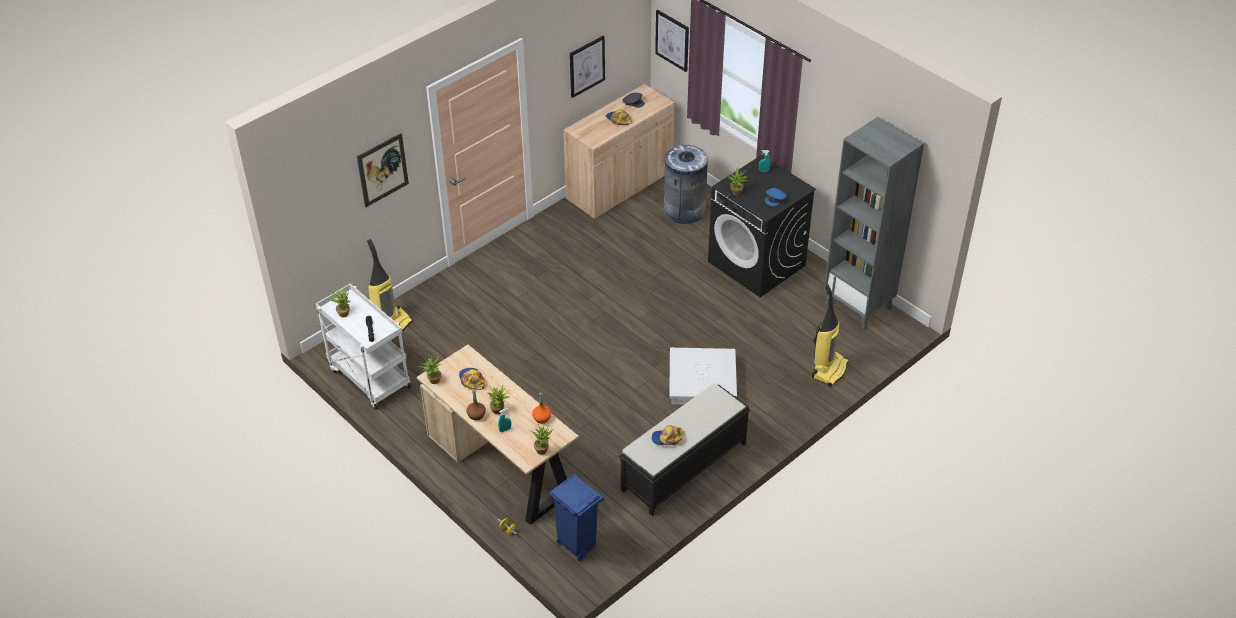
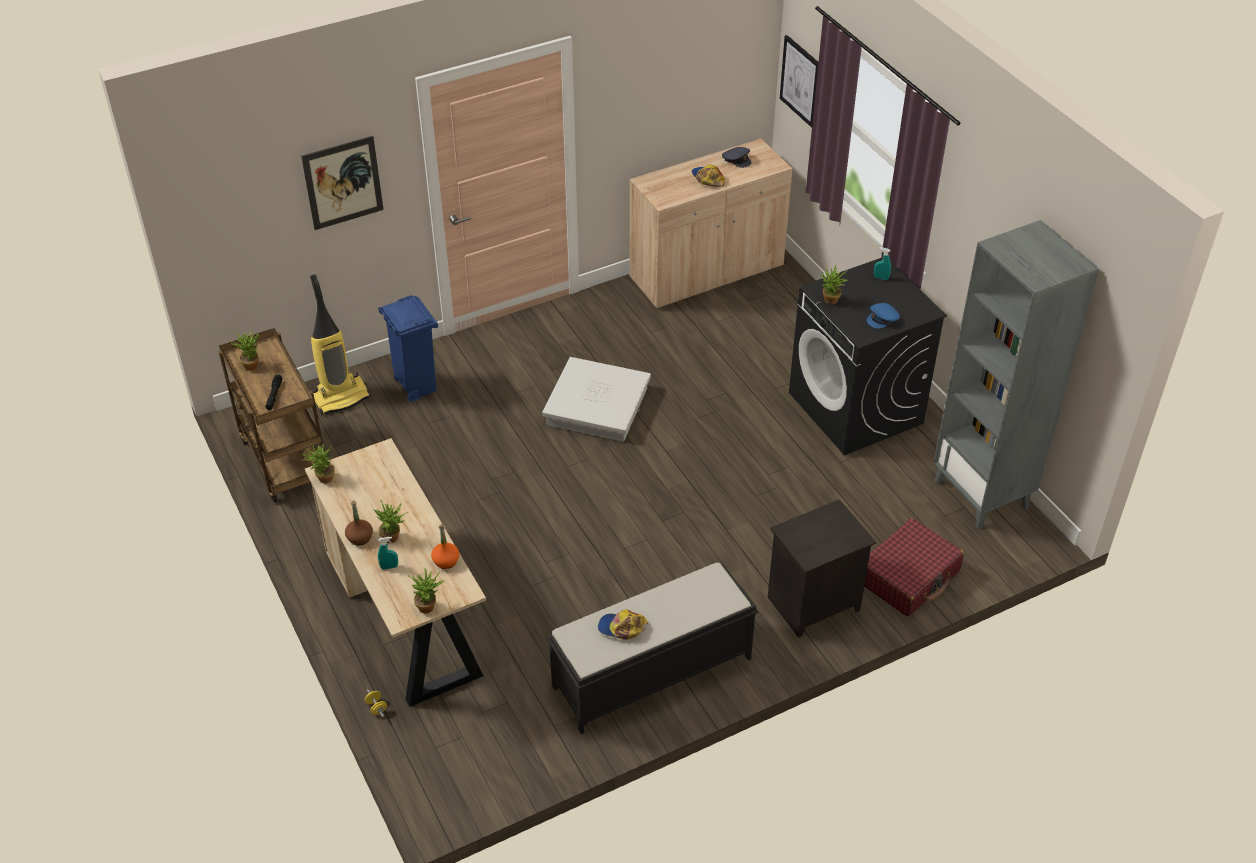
camera: 15 degrees right, 0 degrees up
white cart [316,284,411,410] -> brown cart [219,328,325,503]
cap [459,368,485,390] -> none
blue trash can [549,474,604,561] -> blue trash can moved to [378,295,438,402]
picture [570,36,605,98] -> none
grey trash can [664,145,708,224] -> none
white storage box [669,348,737,405] -> white storage box moved to [542,357,651,442]
vacuum cleaner [812,284,849,387] -> red suitcase [864,518,964,616]
none -> black nightstand [768,499,876,638]

